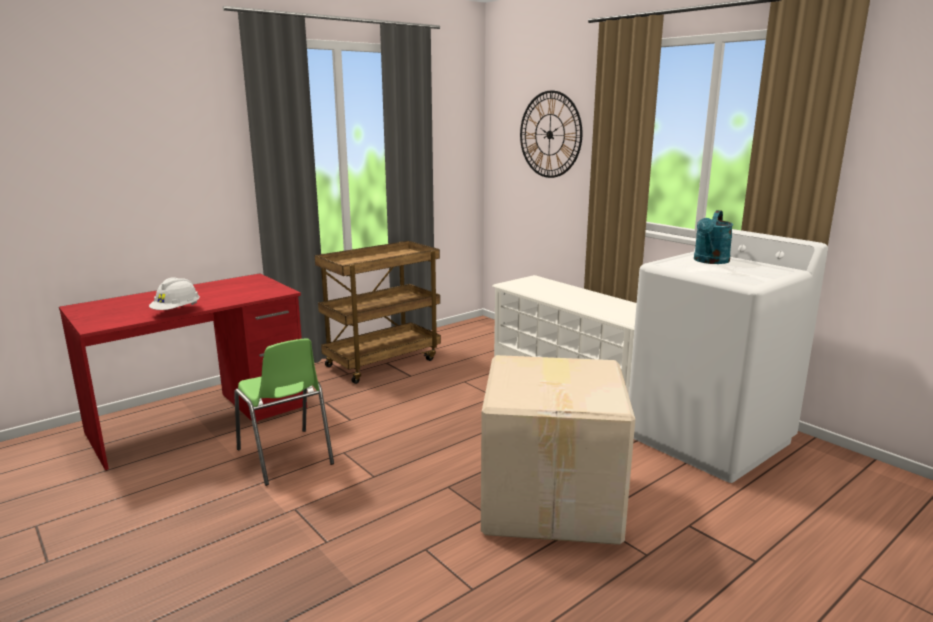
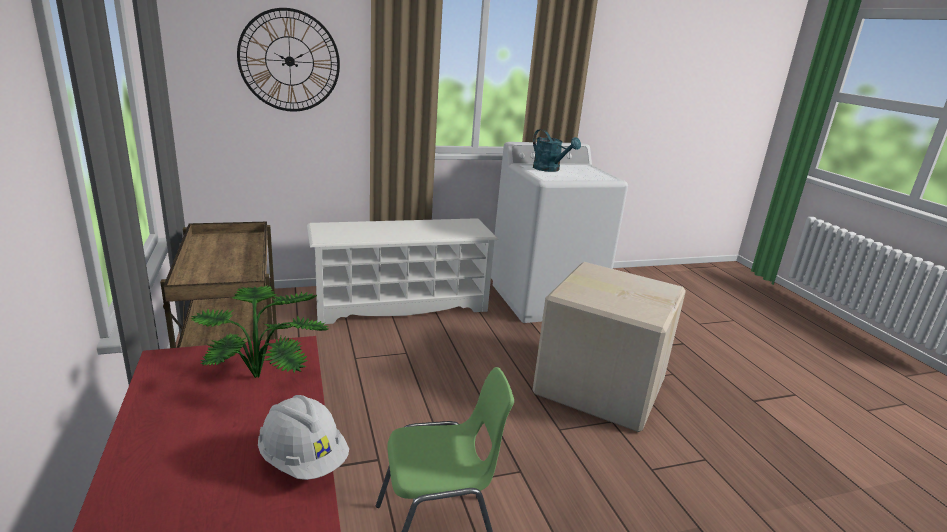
camera: 70 degrees left, 5 degrees up
none -> potted plant [191,285,328,378]

